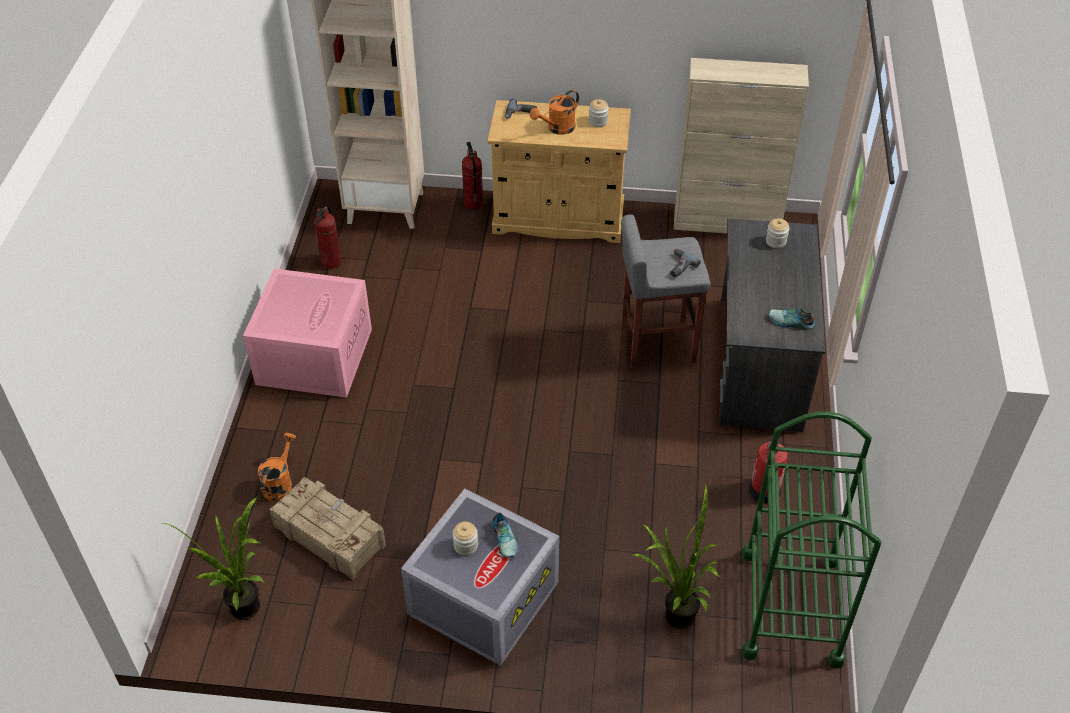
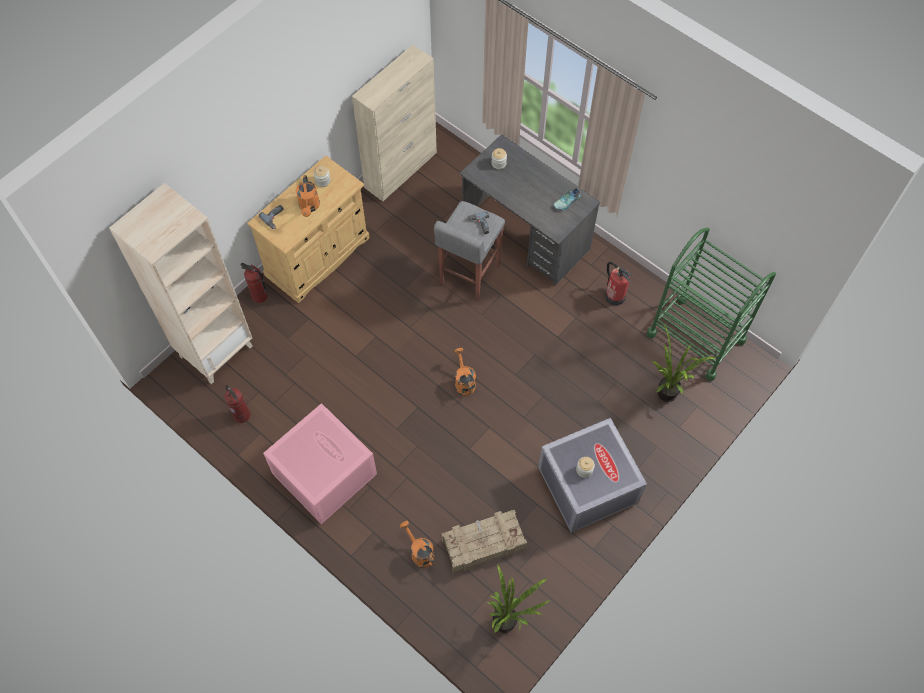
camera: 55 degrees left, 15 degrees up
shoe [492,513,518,558] -> none
none -> orange watering can [455,348,476,396]

